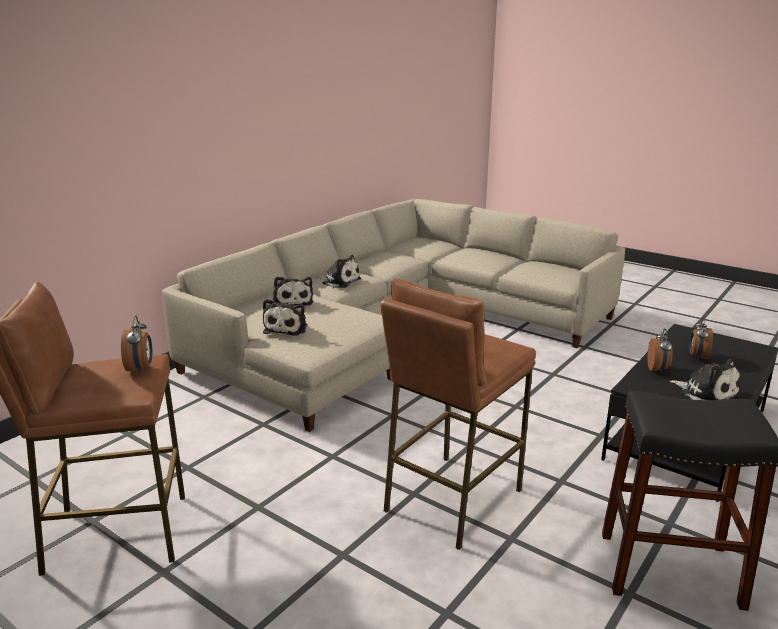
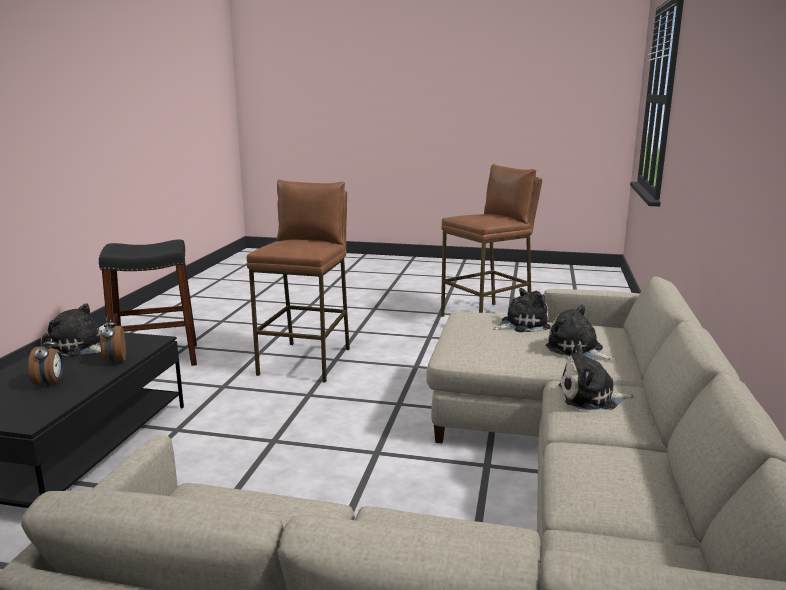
camera: 155 degrees right, 5 degrees down
alarm clock [121,315,152,373] -> none
plush toy [263,299,307,336] -> plush toy turned 90 degrees clockwise [493,288,551,332]

